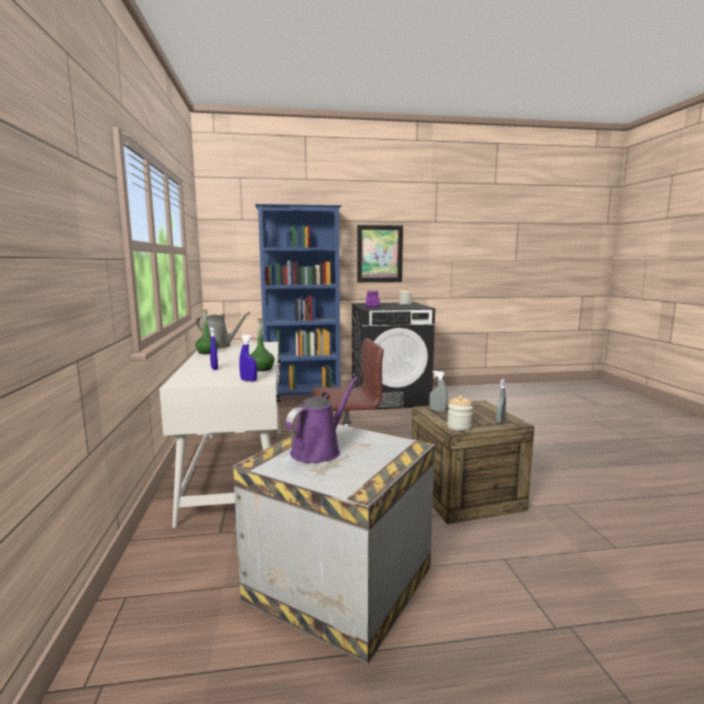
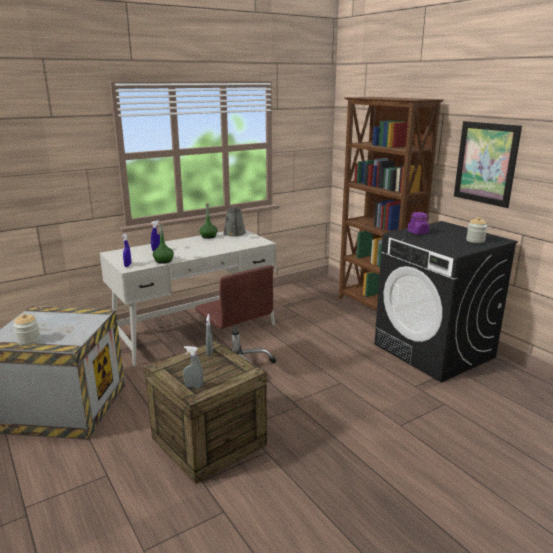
camera: 65 degrees right, 10 degrees up
blue bookcase [255,204,342,396] -> brown bookcase [339,97,443,310]
purple watering can [286,377,358,463] -> none
jar [447,396,473,431] -> jar moved to [13,314,40,346]

